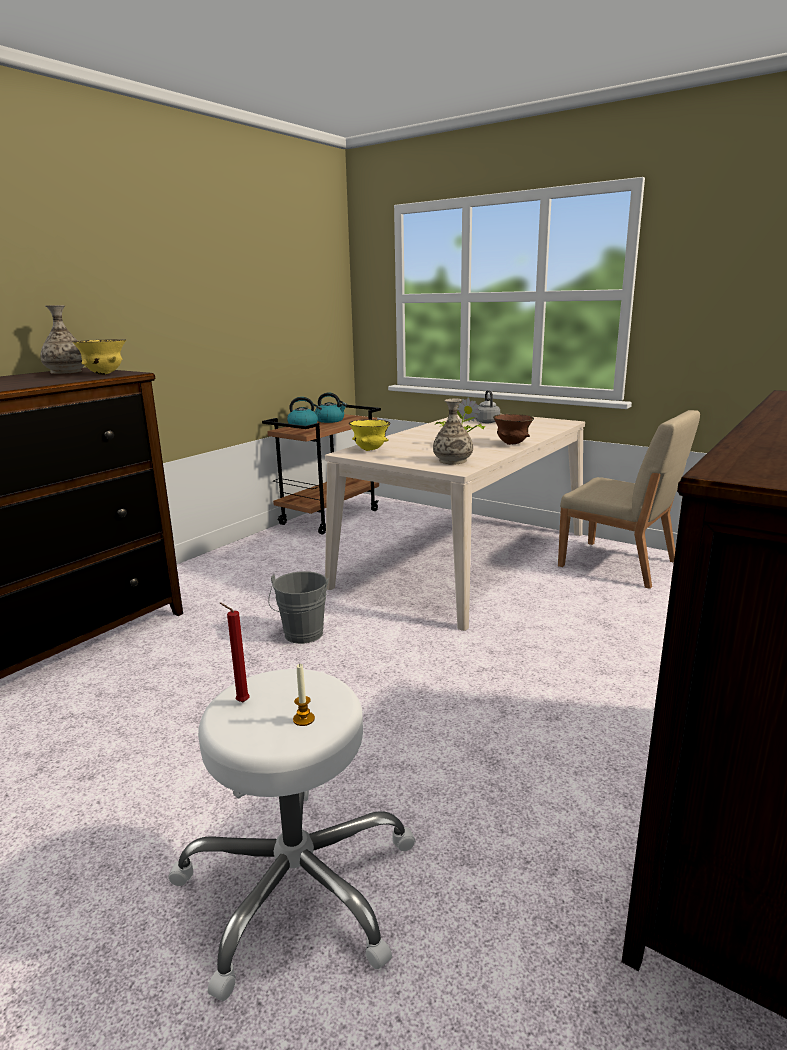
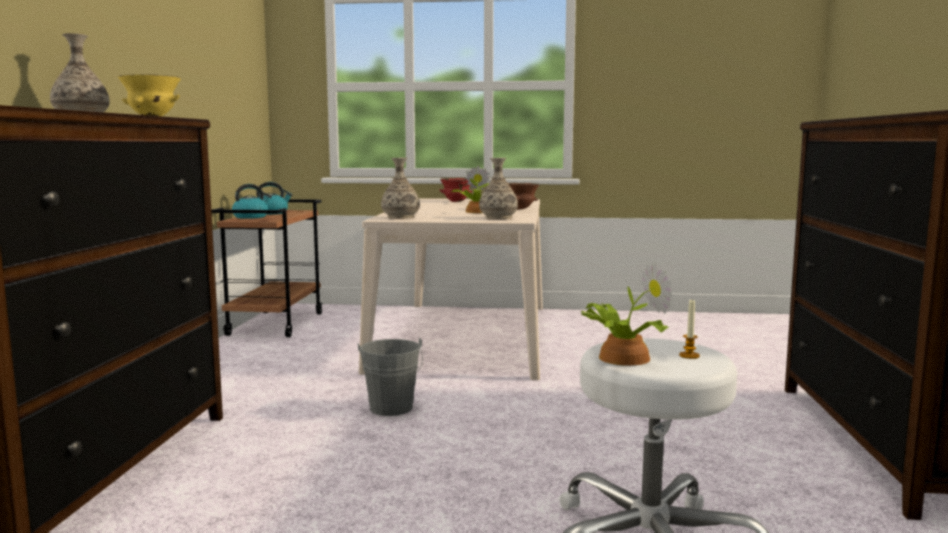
camera: 30 degrees left, 10 degrees down
red candle [220,603,250,702] -> potted plant [581,262,673,366]
yellow bowl [349,419,391,451] -> vase [381,158,420,219]
grey kettle [476,390,500,423] -> red bowl [439,178,472,202]
beige chair [558,410,700,589] -> none

